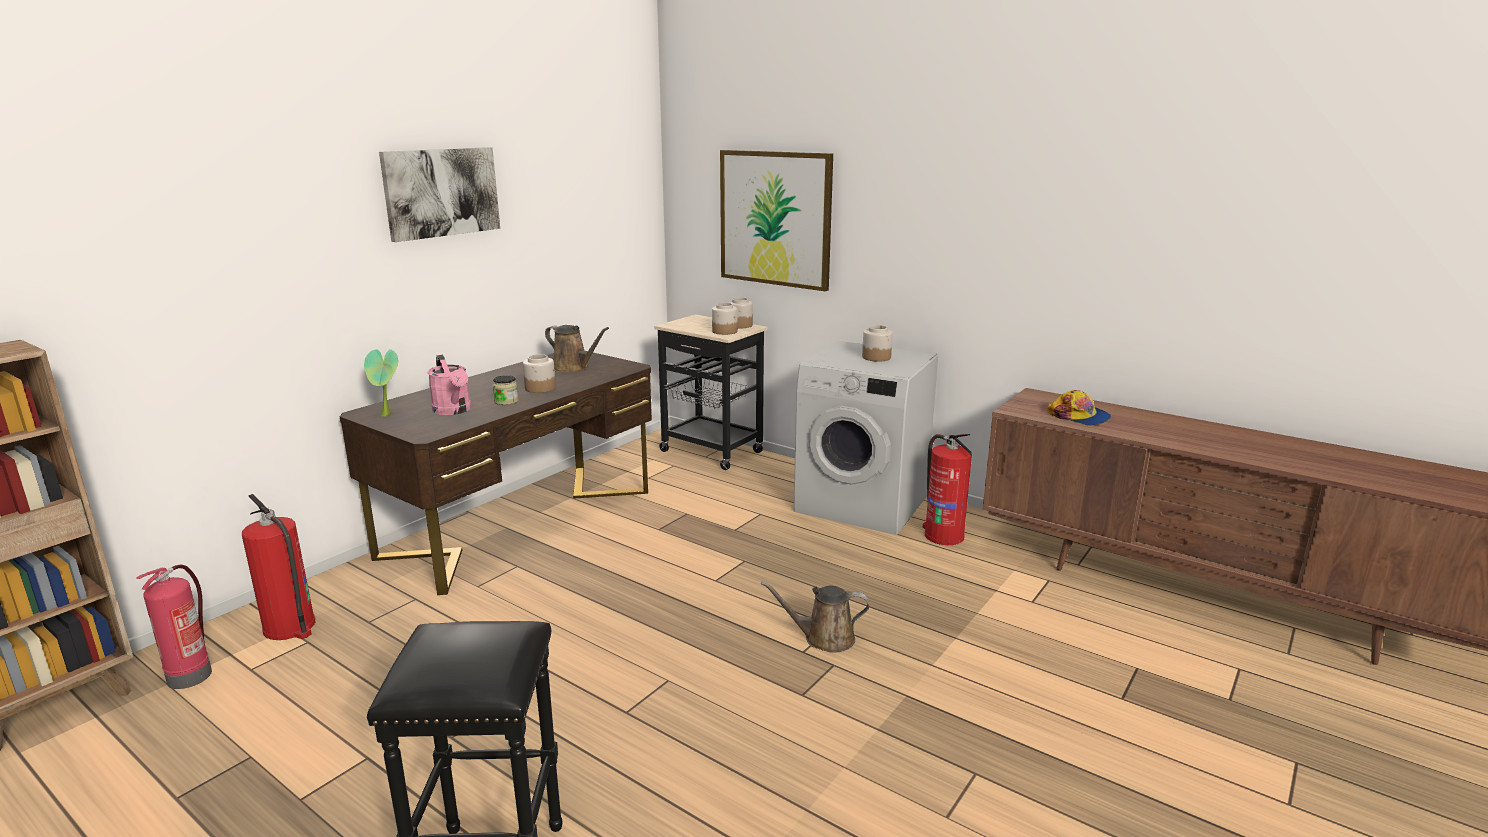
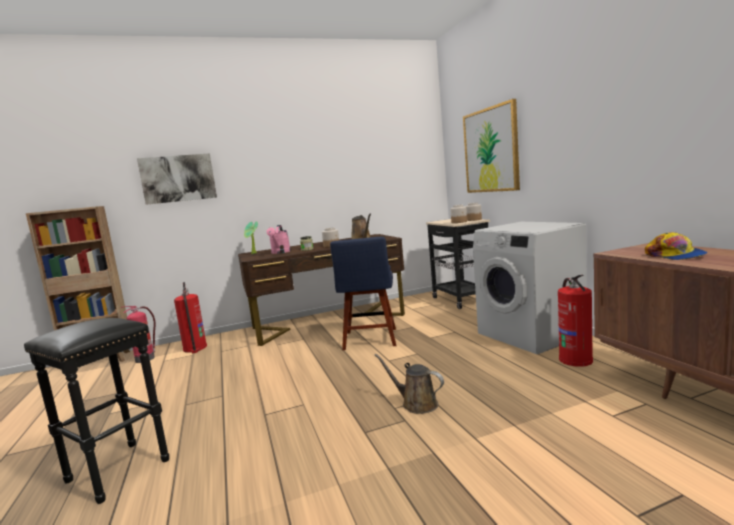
camera: 35 degrees right, 10 degrees down
picture [379,147,500,242] -> picture moved to [137,153,217,205]
jar [862,325,893,362] -> none
none -> blue chair [330,237,396,350]

